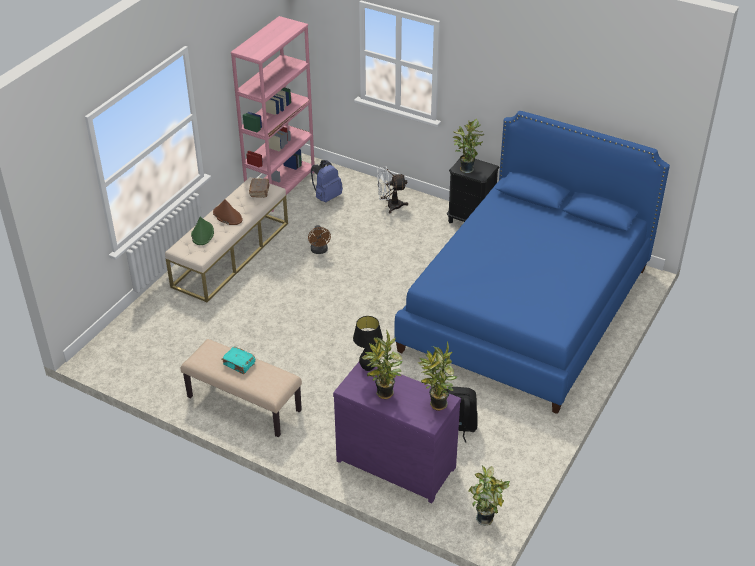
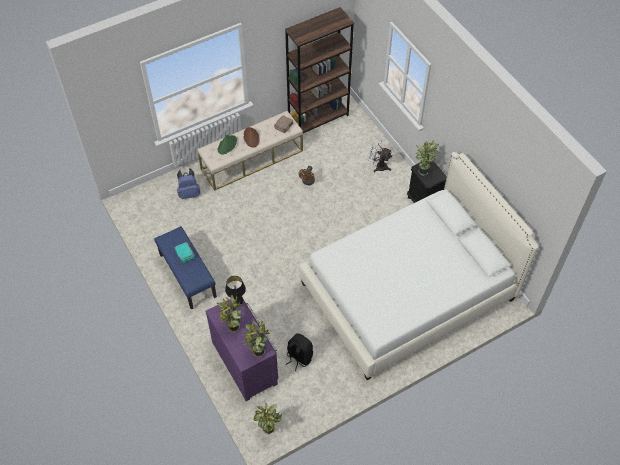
camera: 30 degrees right, 15 degrees up
beige bench [181,339,302,437] -> blue bench [154,226,217,309]
pink bookcase [231,16,315,212] -> brown bookcase [285,7,354,133]
blue backpack [311,160,343,203] -> blue backpack moved to [177,168,200,199]
blue bed [394,111,670,414] -> white bed [299,152,538,380]

